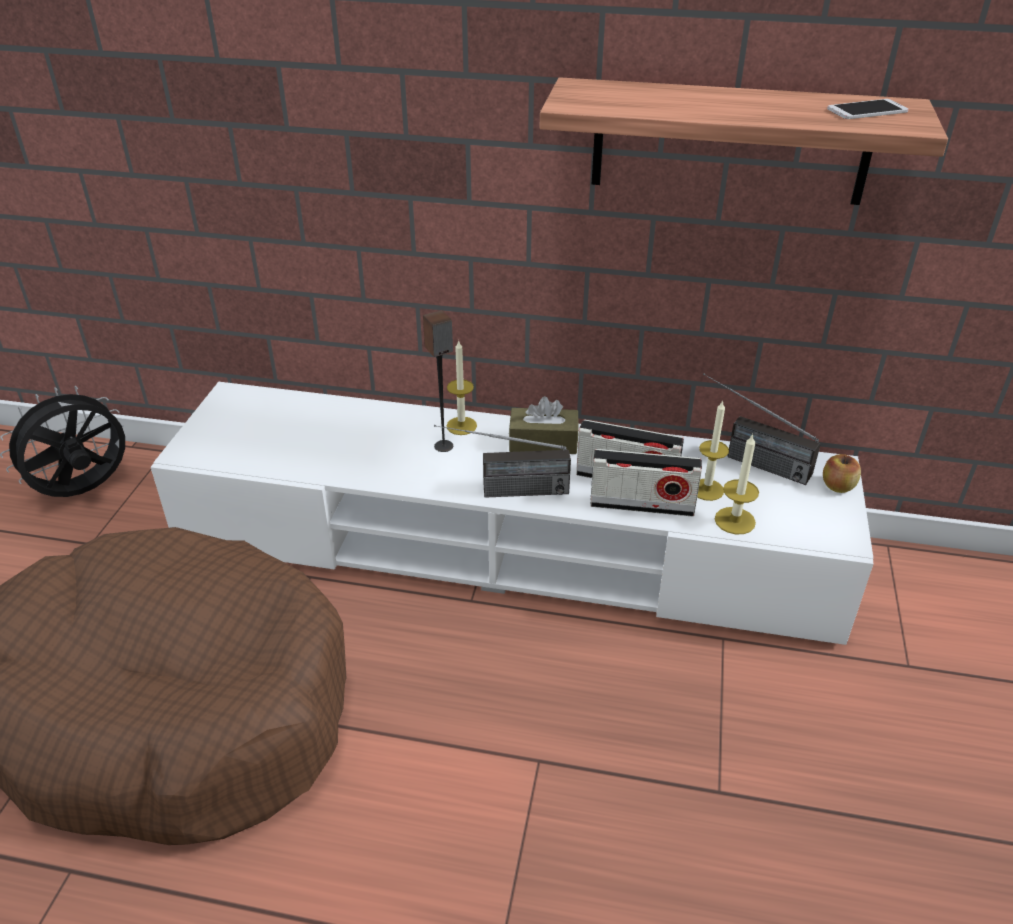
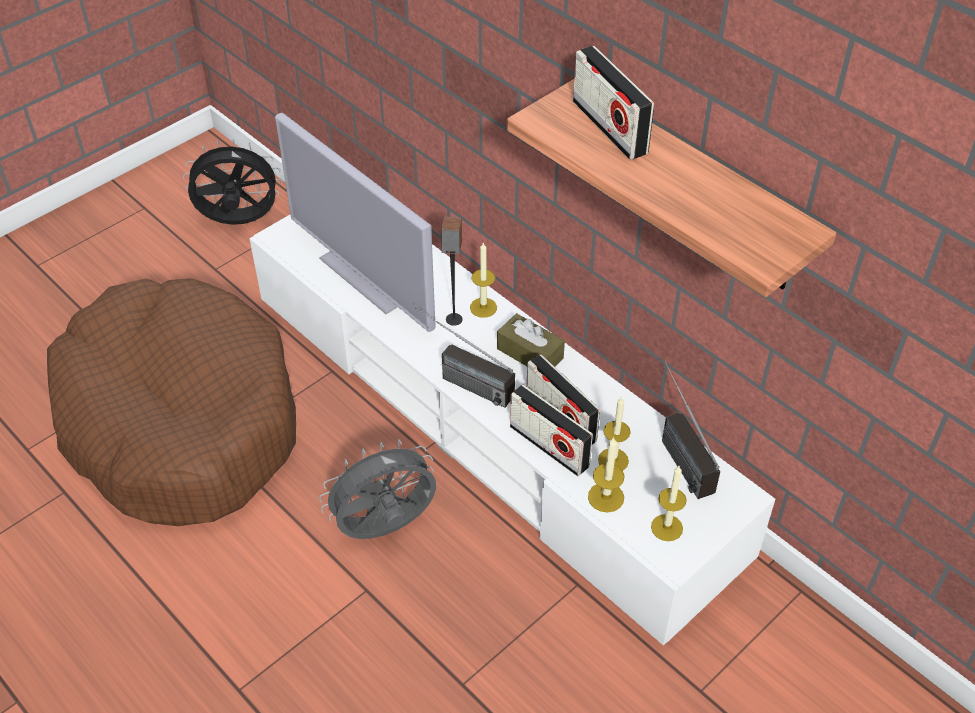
camera: 35 degrees right, 10 degrees up
apple [823,454,861,493] -> none
phone [827,99,909,119] -> none
none -> television [275,113,436,332]
none -> grey fan [319,439,436,539]
none -> radio [573,46,654,160]
none -> candle [651,466,687,541]

